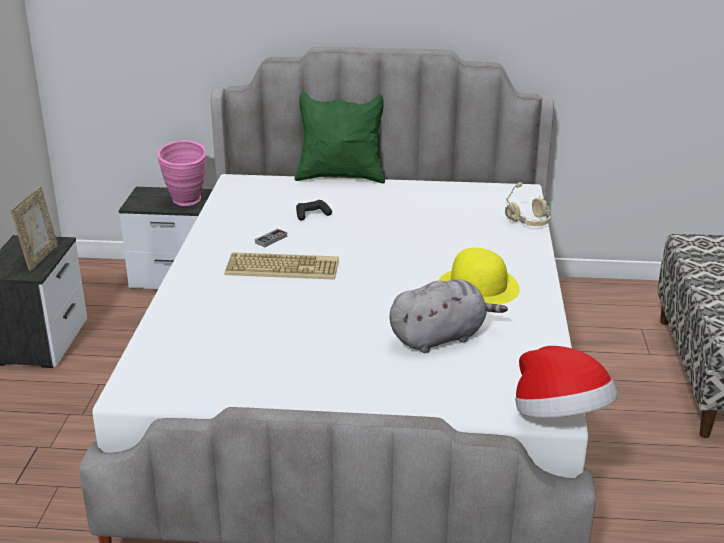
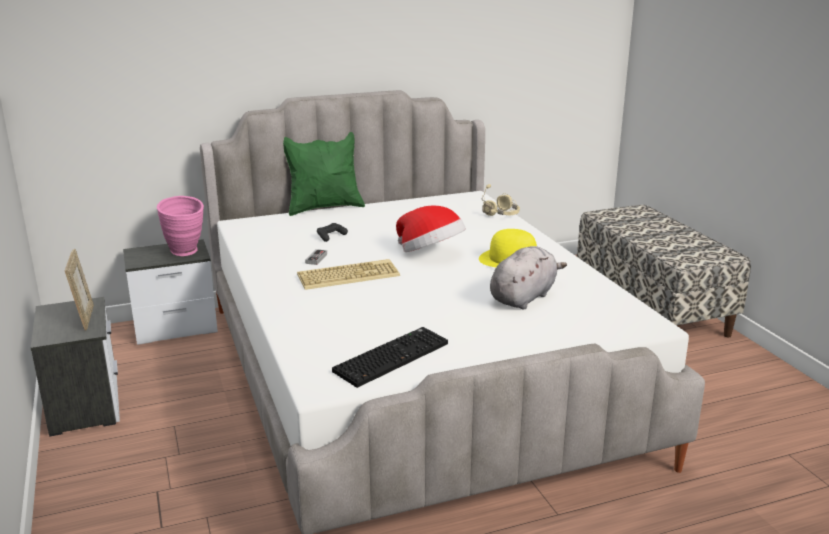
camera: 25 degrees left, 5 degrees down
hat [515,346,618,418] -> hat moved to [396,205,466,252]
none -> keyboard [332,327,448,388]

